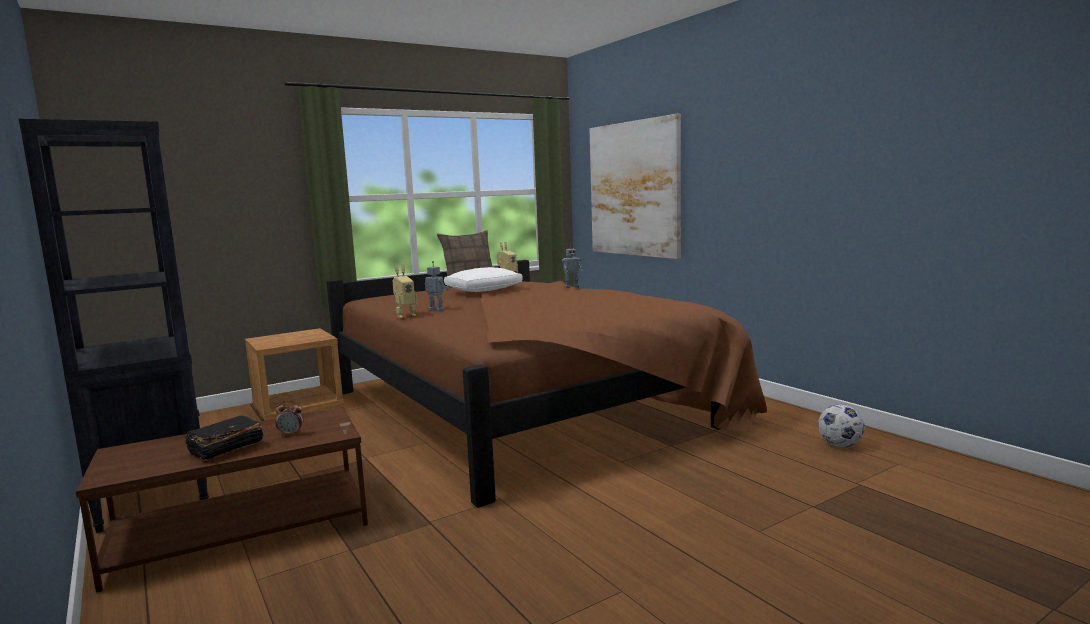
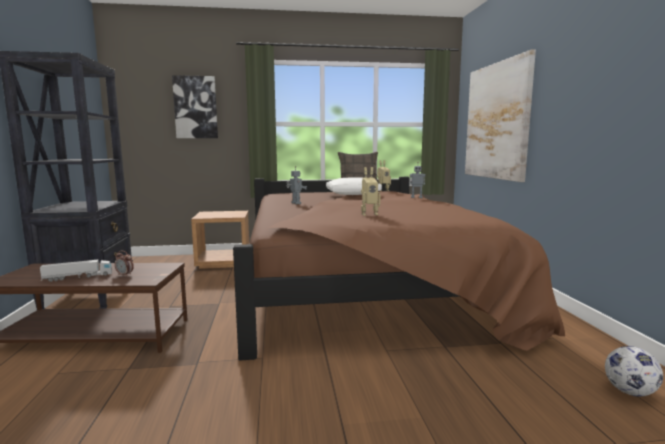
camera: 25 degrees right, 0 degrees up
black book [185,416,263,462] -> toy truck [40,260,112,282]
toy robot [393,265,418,318] -> toy robot moved to [361,167,380,216]
none -> picture [172,75,218,138]

